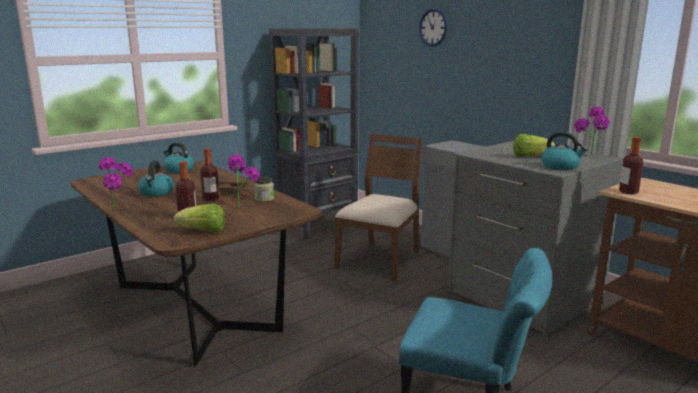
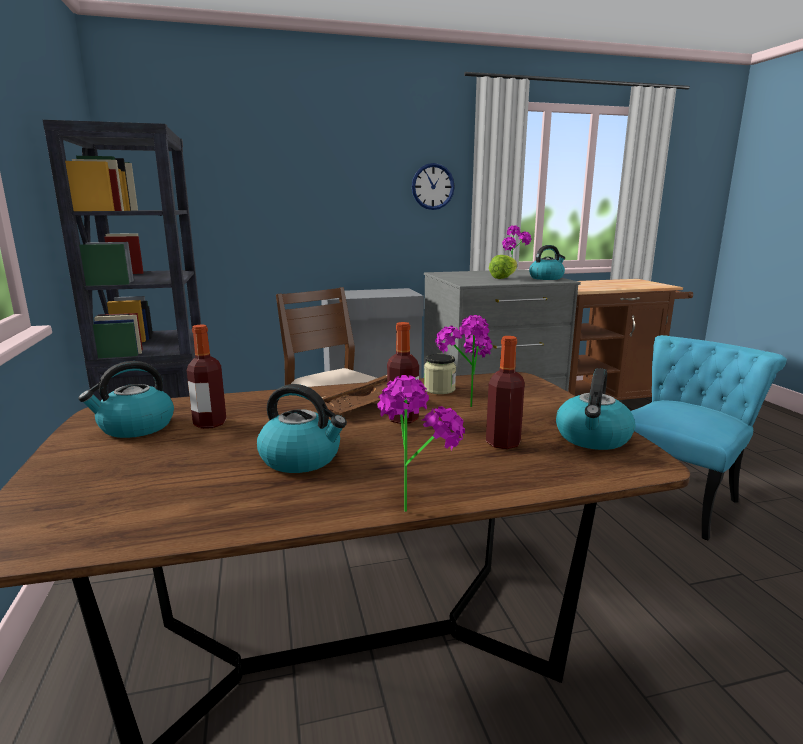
camera: 65 degrees left, 0 degrees up
lettuce [173,203,225,232] -> kettle [556,368,635,450]
wall clock [419,8,447,47] -> wall clock moved to [412,163,455,210]
bottle [619,137,643,194] -> bottle moved to [187,325,226,429]

